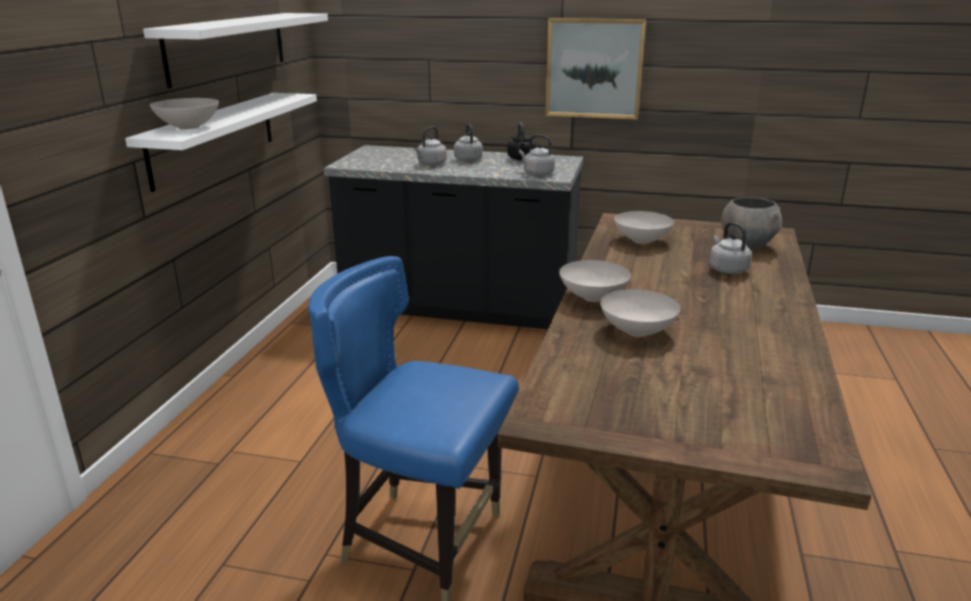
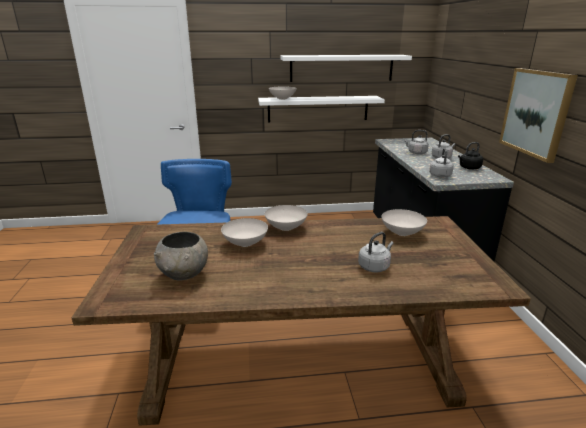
camera: 70 degrees right, 0 degrees up
grey bowl [721,197,783,250] -> grey bowl moved to [154,232,208,281]

